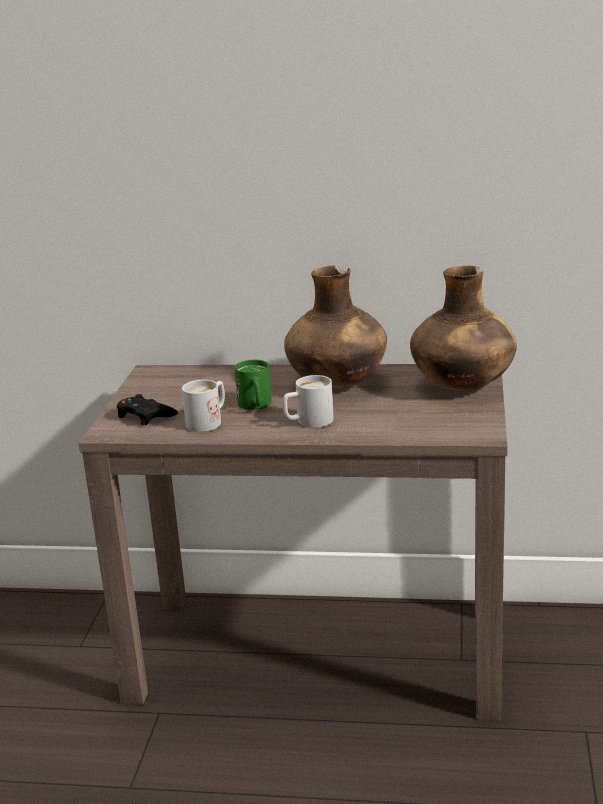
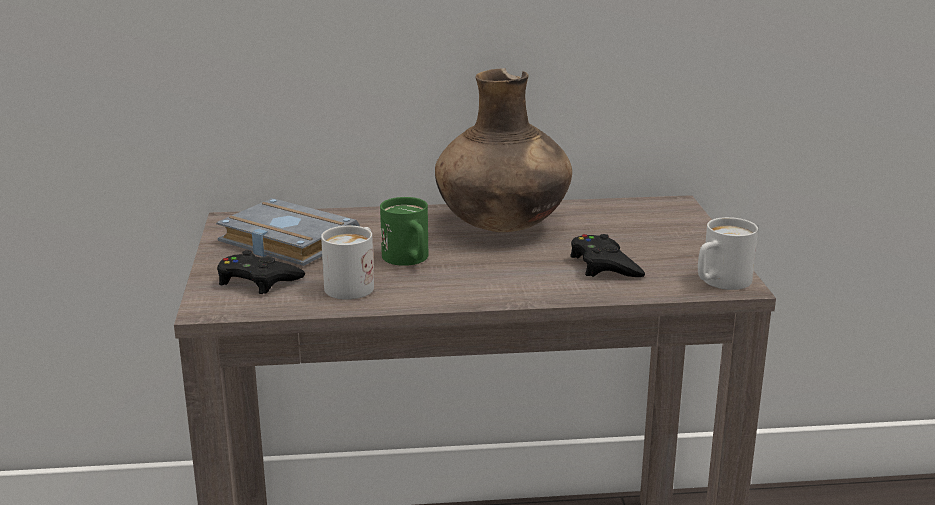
camera: 15 degrees left, 0 degrees up
white mug [283,375,334,428] -> white mug moved to [698,217,758,290]
brown vase [410,266,517,391] -> none
none -> grey book [216,198,360,266]
none -> black game controller [570,234,645,277]

